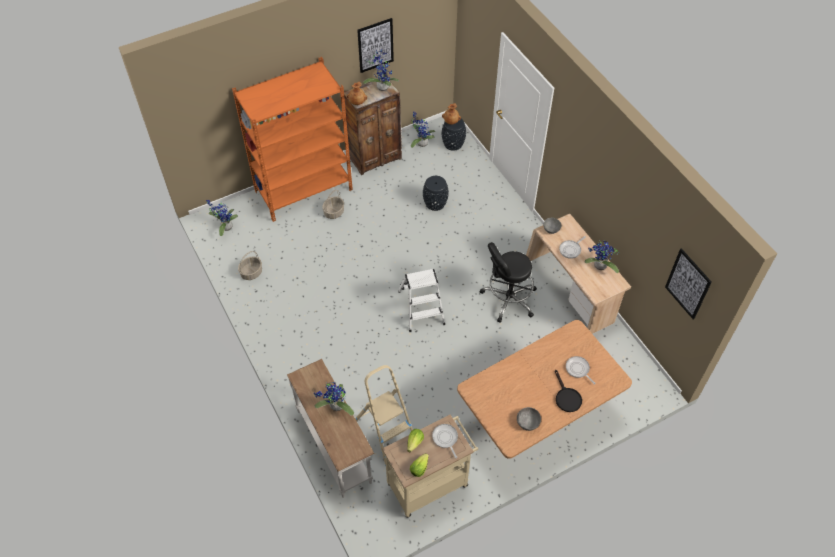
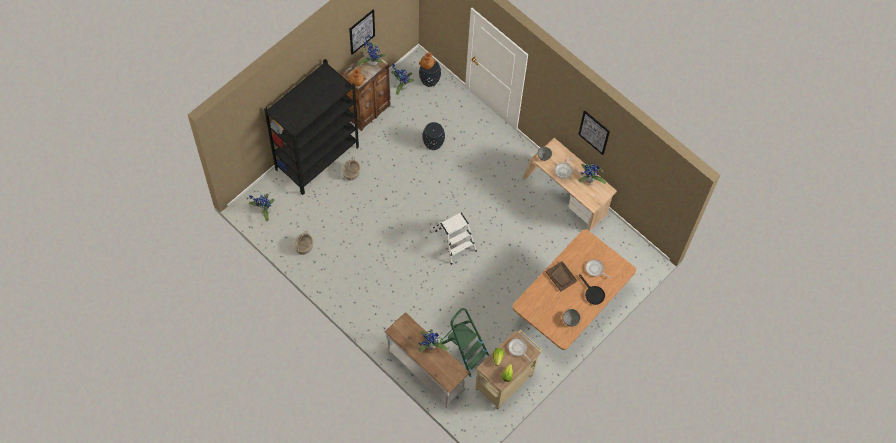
camera: 20 degrees left, 10 degrees up
orange bookcase [232,57,353,222] -> black bookcase [264,59,359,195]
beige step ladder [355,365,413,466] -> green step ladder [439,308,490,377]
black stool [480,242,537,323] -> none
picture [665,248,712,319] -> picture moved to [578,110,610,155]
none -> brown tray [546,261,577,291]

